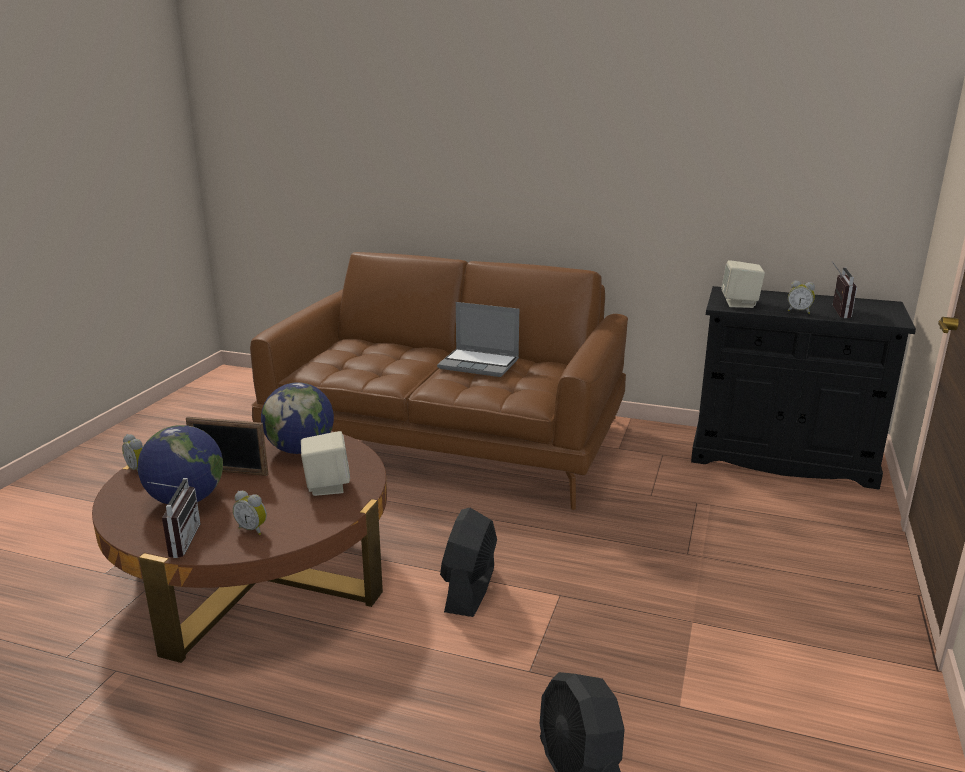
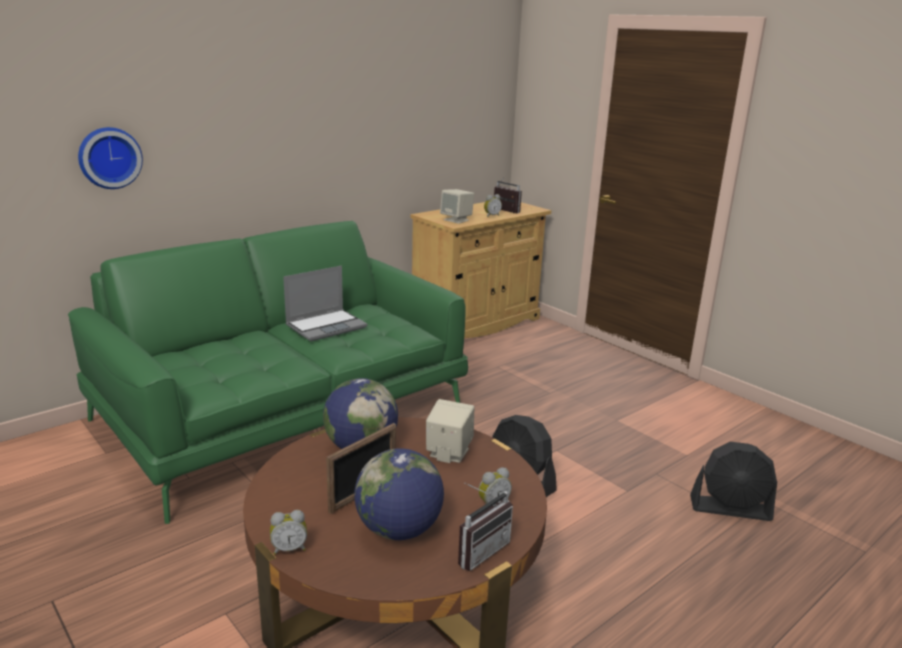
camera: 60 degrees left, 0 degrees up
radio [147,478,201,558] -> radio turned 105 degrees clockwise [458,482,513,571]
brown sofa [250,252,628,510] -> green sofa [68,221,468,524]
black cabinet [691,286,916,490] -> beige cabinet [410,202,551,339]
none -> wall clock [78,127,143,189]

